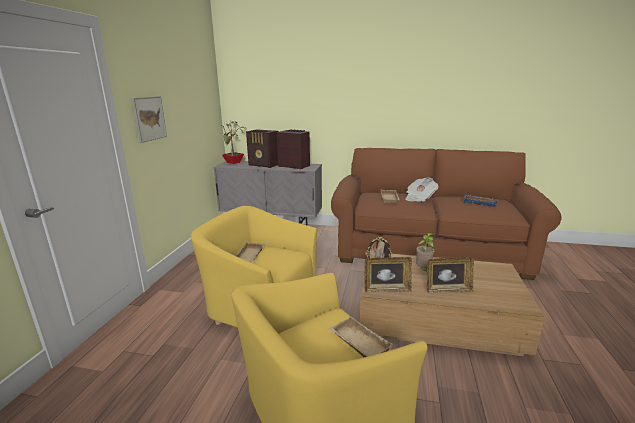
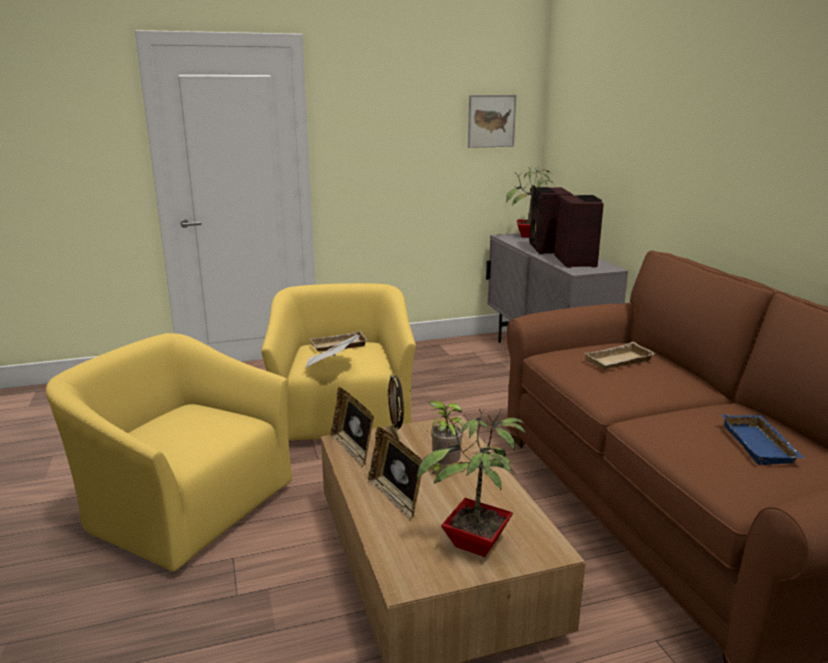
camera: 60 degrees right, 0 degrees up
picture [132,96,167,143] -> picture moved to [468,95,516,148]
beige tray [330,316,393,357] -> none
newspaper [405,177,438,202] -> newspaper moved to [304,334,360,368]
none -> potted plant [417,408,526,557]

